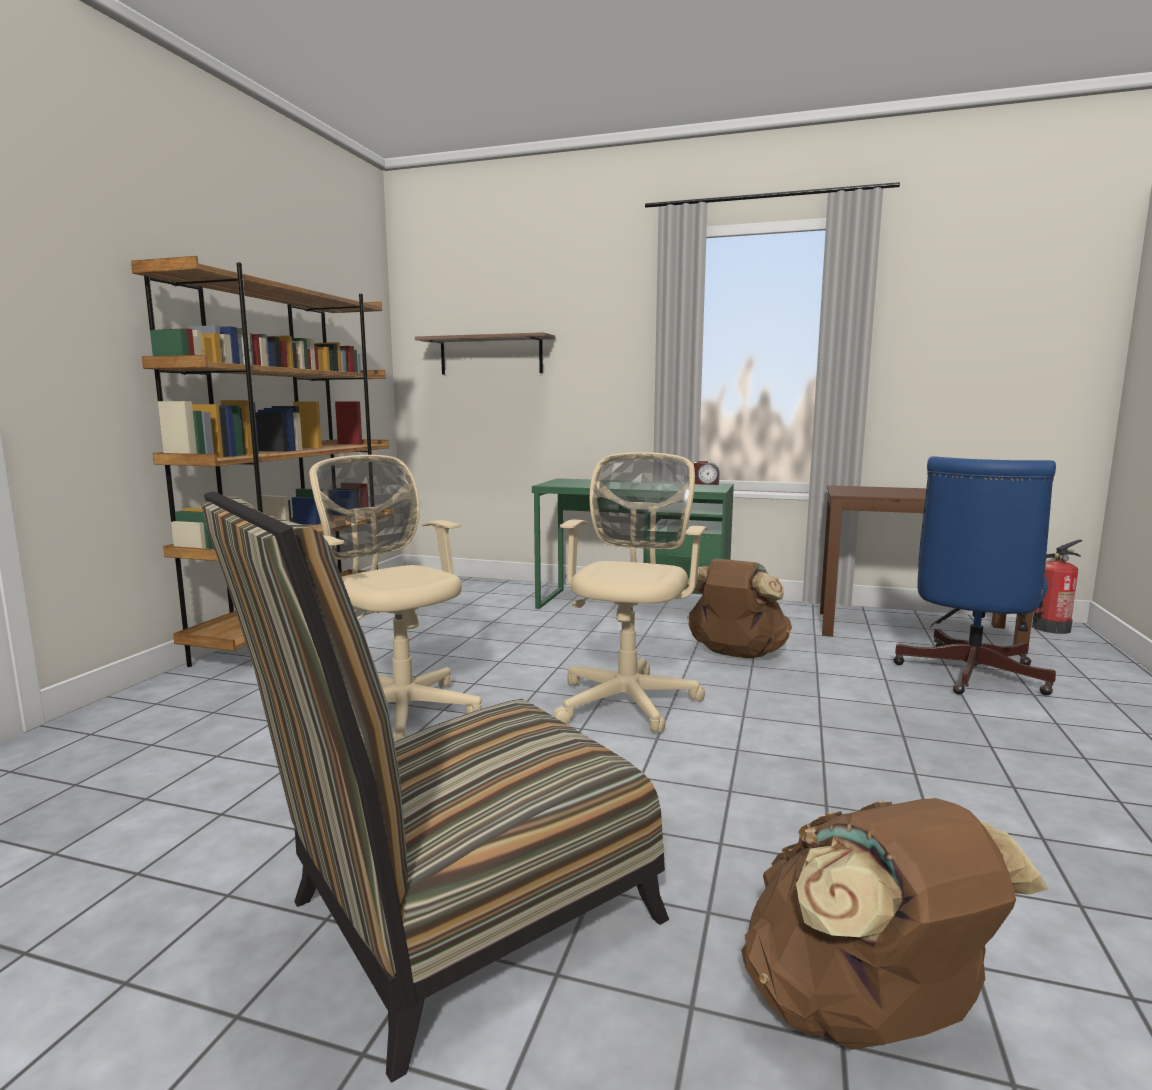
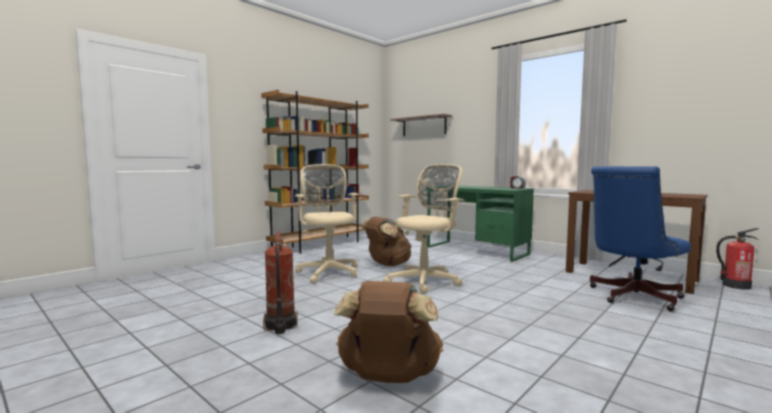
camera: 25 degrees right, 5 degrees down
chair [201,491,669,1082] -> fire extinguisher [263,231,298,334]
brown backpack [686,558,792,658] -> brown backpack moved to [361,217,412,266]

